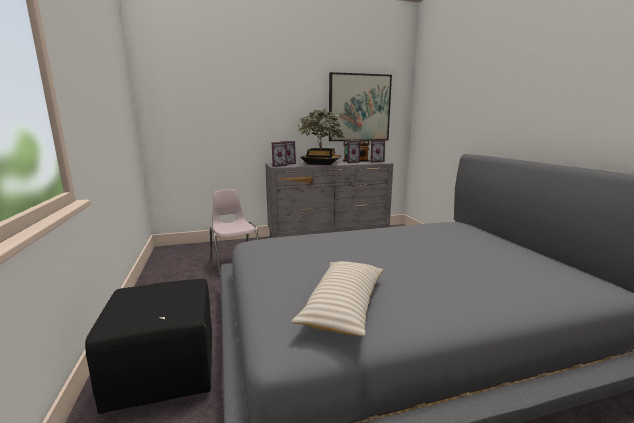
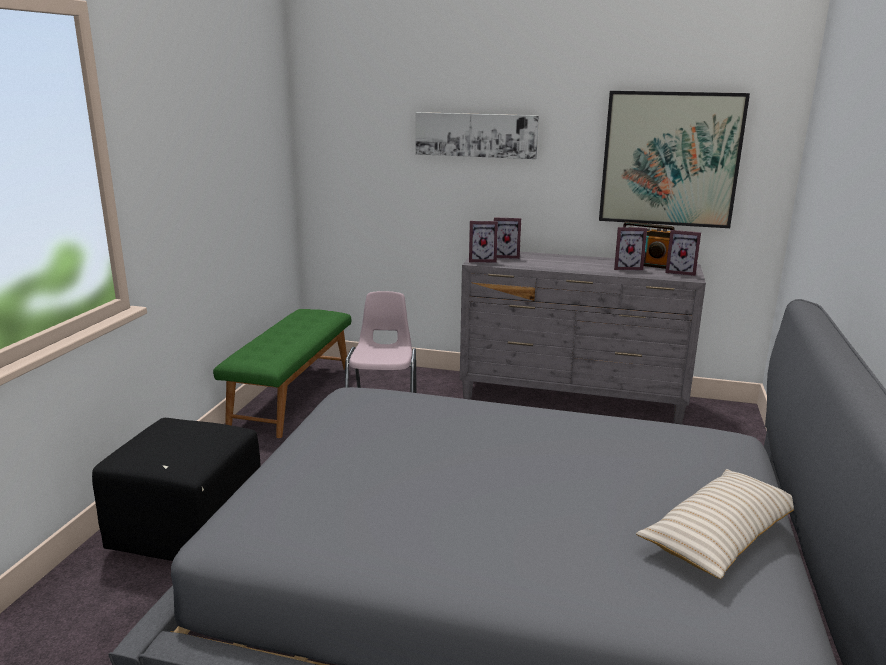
camera: 30 degrees right, 5 degrees up
beige pillow [291,261,383,336] -> beige pillow moved to [636,469,794,579]
potted plant [297,108,344,165] -> none
none -> green bench [213,309,351,438]
none -> picture [416,112,539,159]

